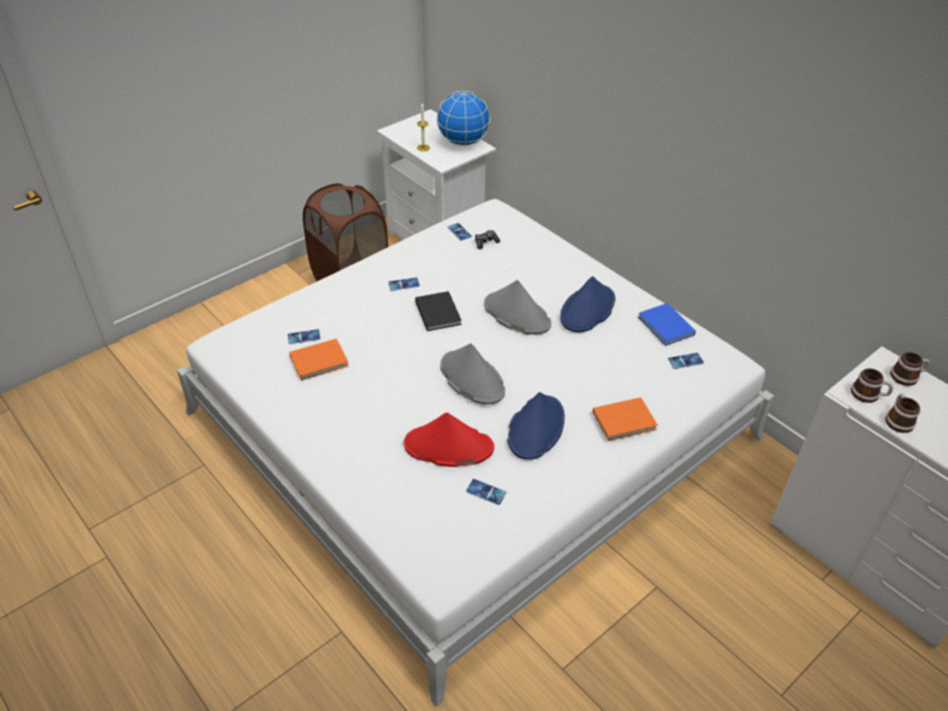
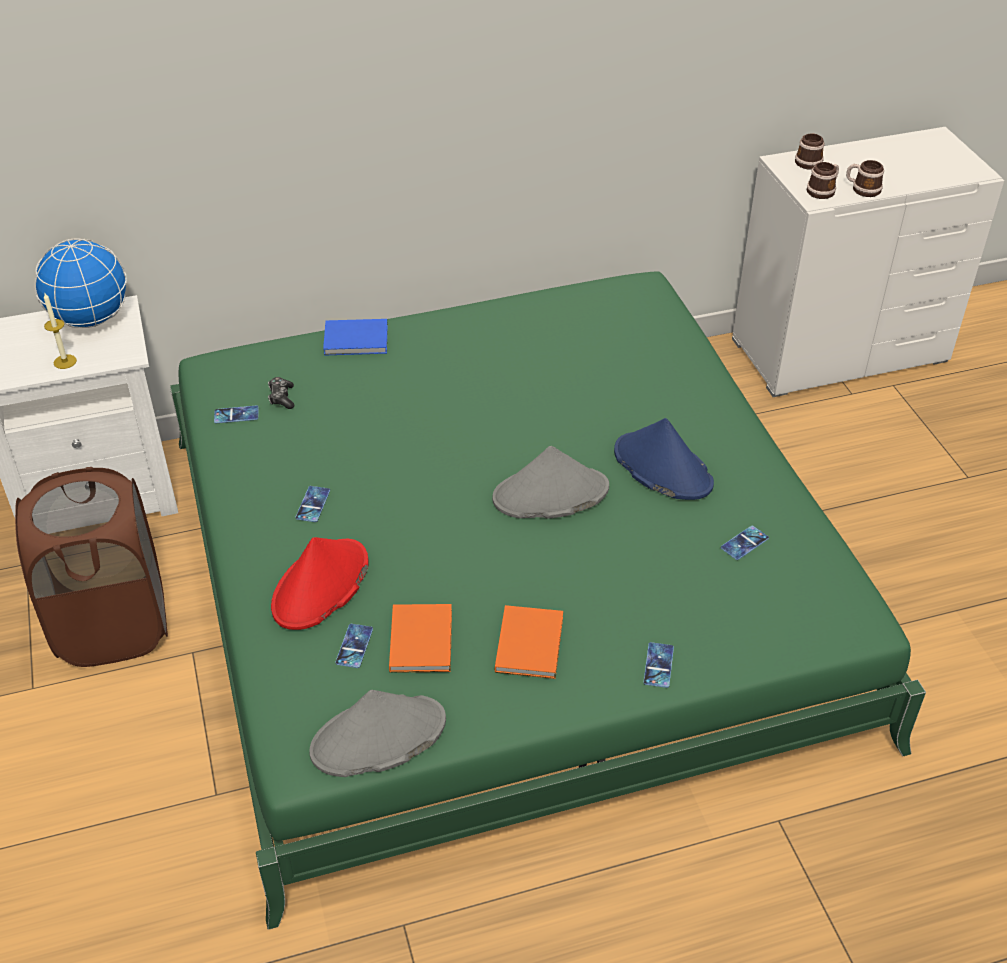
camera: 65 degrees left, 0 degrees up
white bed [177,199,774,707] -> green bed [170,271,926,930]
red hat [404,412,494,467] -> red hat moved to [271,537,369,630]
black book [415,291,462,331] -> none
grey hat [484,280,551,335] -> grey hat moved to [310,690,446,777]
blue hat [560,276,616,332] -> none
orange book [593,397,658,441] -> orange book moved to [495,605,563,679]
blue book [638,303,696,346] -> blue book moved to [323,319,388,356]
phone [668,353,704,369] -> phone moved to [643,642,674,688]

